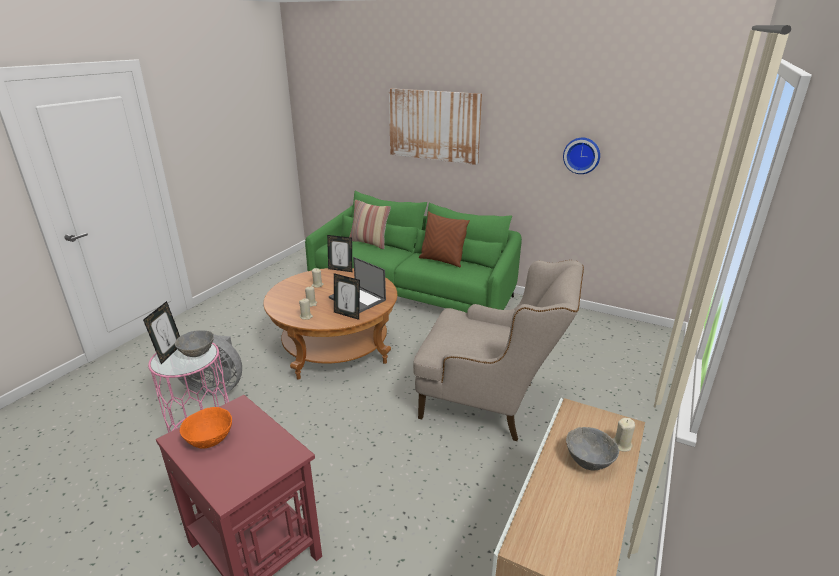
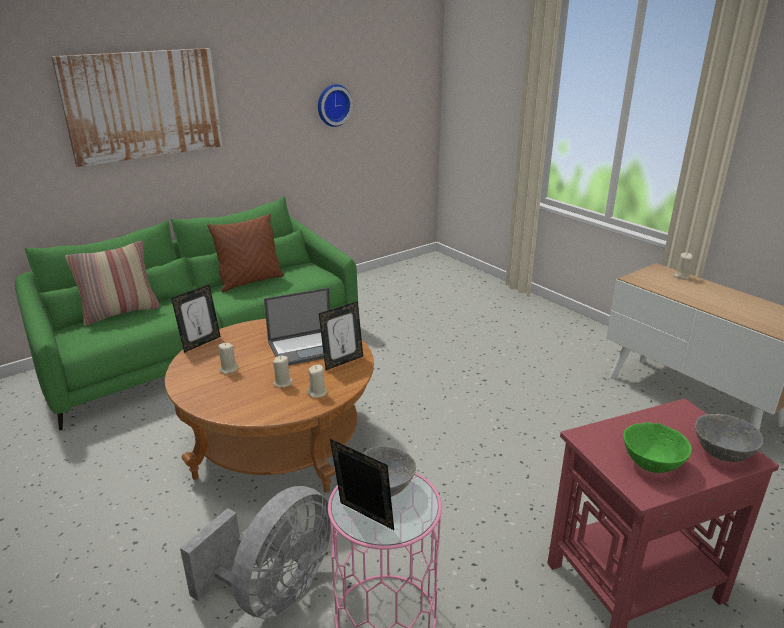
camera: 65 degrees left, 0 degrees up
orange bowl [180,407,232,449] -> green bowl [623,422,692,473]
beige armchair [413,260,584,441] -> none
grey bowl [566,427,619,470] -> grey bowl moved to [695,414,763,462]

